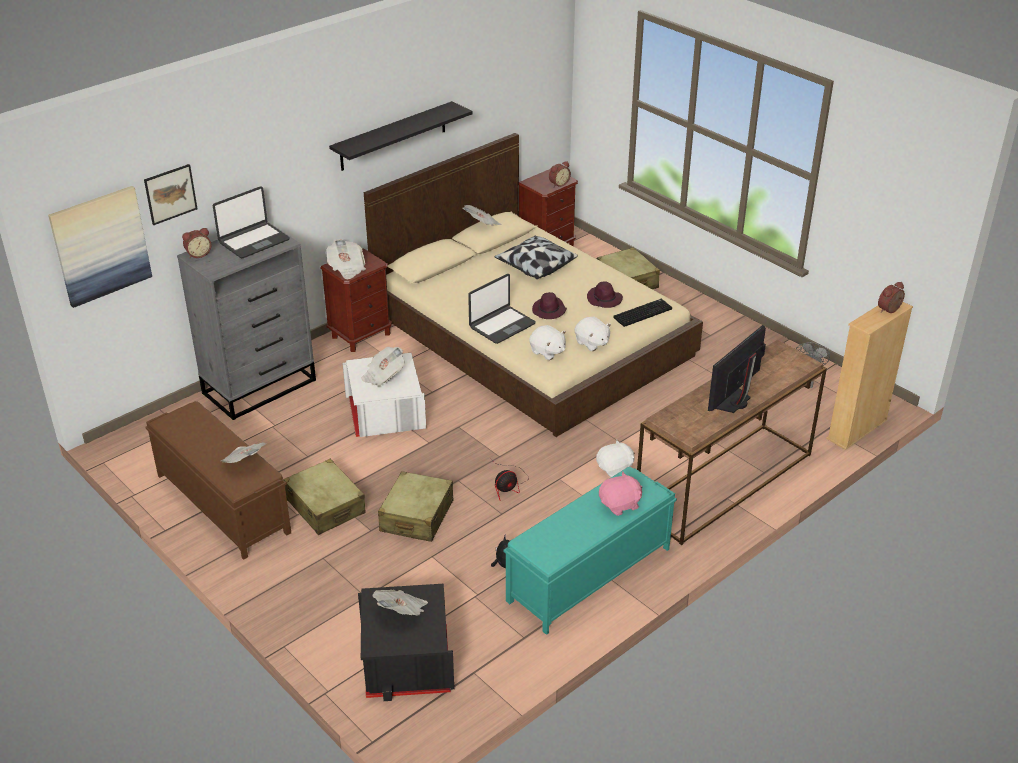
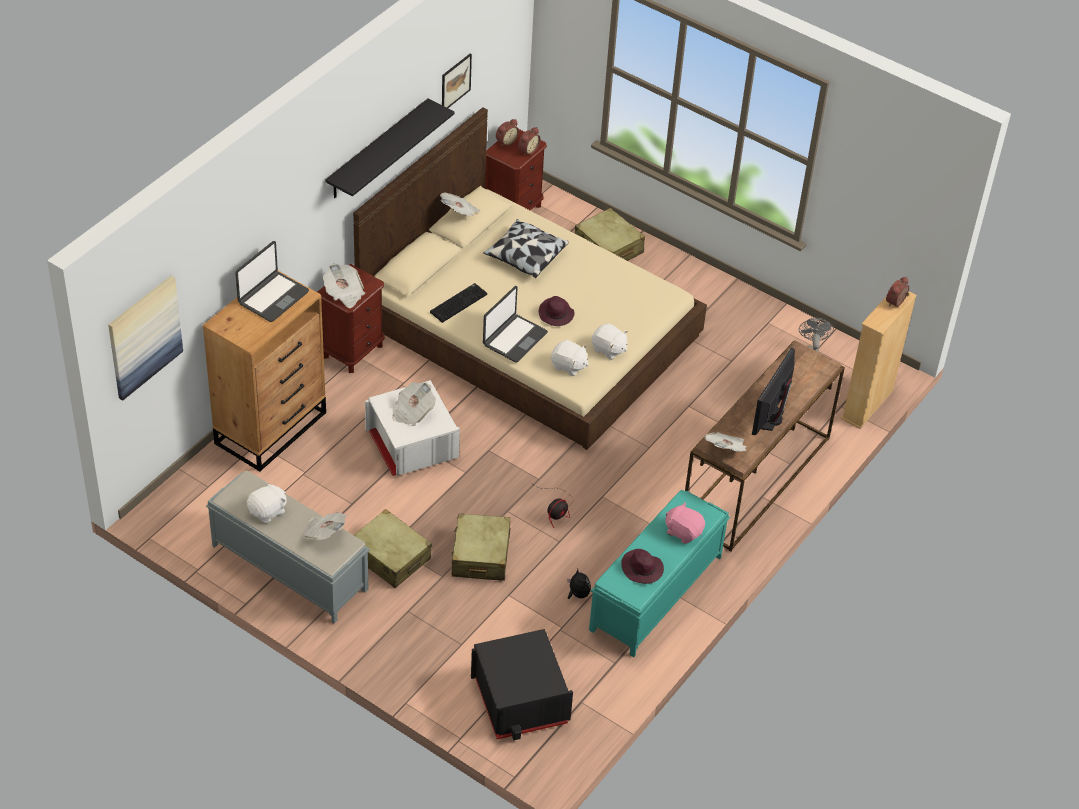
camera: 15 degrees left, 10 degrees up
picture [144,164,198,225] -> picture moved to [442,54,472,108]
brown bench [145,401,291,560] -> grey bench [206,471,370,624]
grey dresser [177,222,316,420] -> brown dresser [203,271,326,472]
alarm clock [182,228,211,258] -> alarm clock moved to [496,119,519,147]
newspaper [373,590,428,616] -> newspaper moved to [704,432,747,452]
purple hat [587,281,623,308] -> purple hat moved to [621,549,664,584]
white plush toy [596,440,634,477] -> white plush toy moved to [247,481,287,523]
pink plush toy [599,472,642,516] -> pink plush toy turned 105 degrees counterclockwise [666,502,705,544]
keyboard [613,299,672,327] -> keyboard moved to [430,283,487,323]

